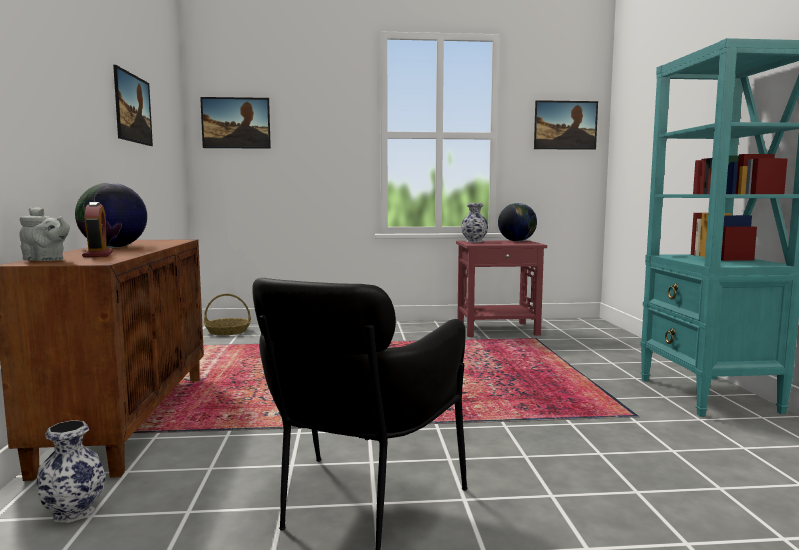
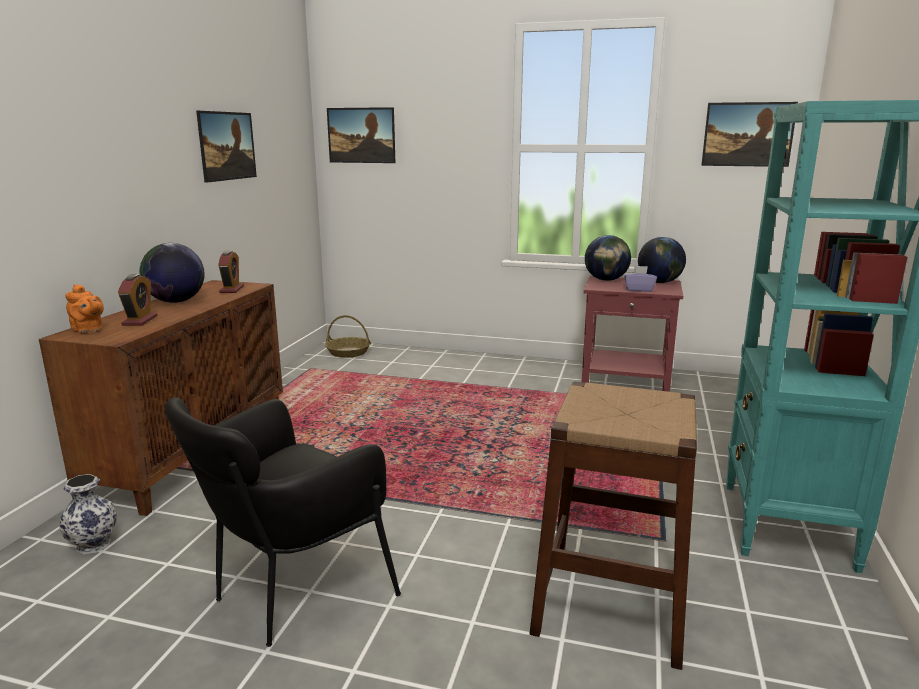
camera: 20 degrees right, 10 degrees up
grey teapot [19,207,70,261] -> orange teapot [65,284,104,333]
vase [461,203,488,242] -> globe [585,235,631,281]
none -> alarm clock [218,250,244,293]
none -> brown stool [529,382,697,670]
none -> purple tissue box [624,266,657,292]

